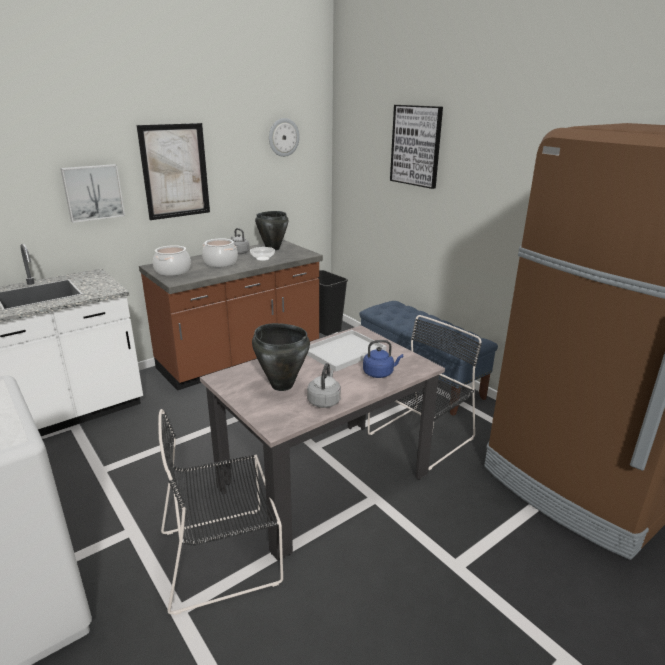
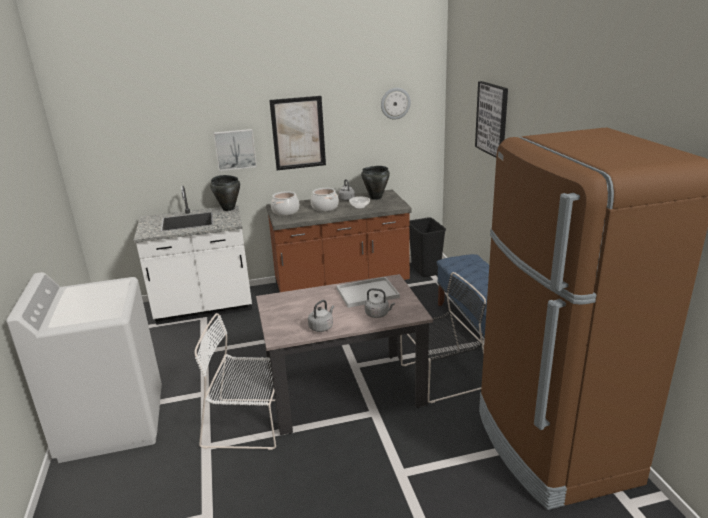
camera: 25 degrees right, 0 degrees up
black chair [158,409,283,615] -> white chair [195,313,276,450]
black cooking pot [252,323,310,391] -> black cooking pot moved to [210,175,240,211]
blue kettle [363,340,403,378] -> grey kettle [365,288,395,318]

